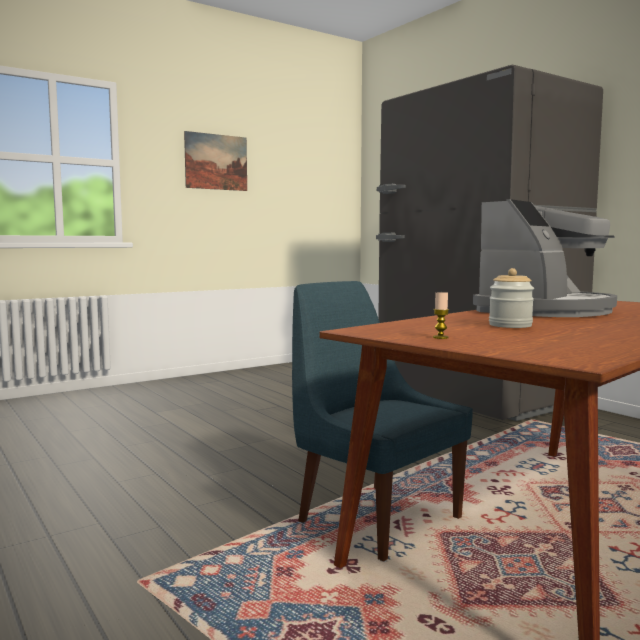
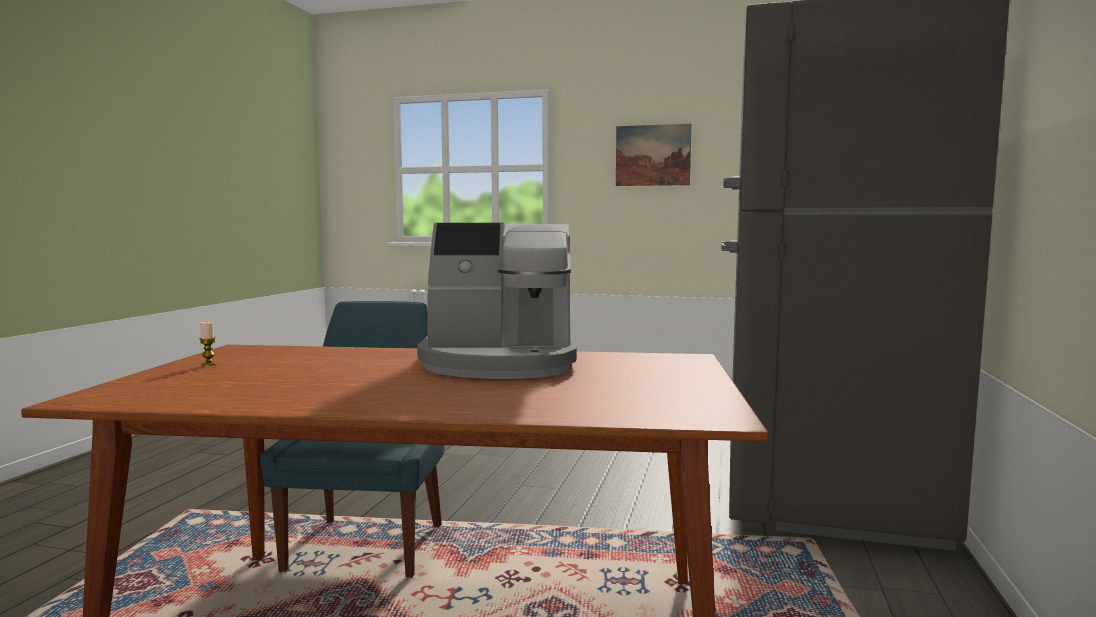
camera: 50 degrees right, 0 degrees up
jar [489,268,534,328] -> none

